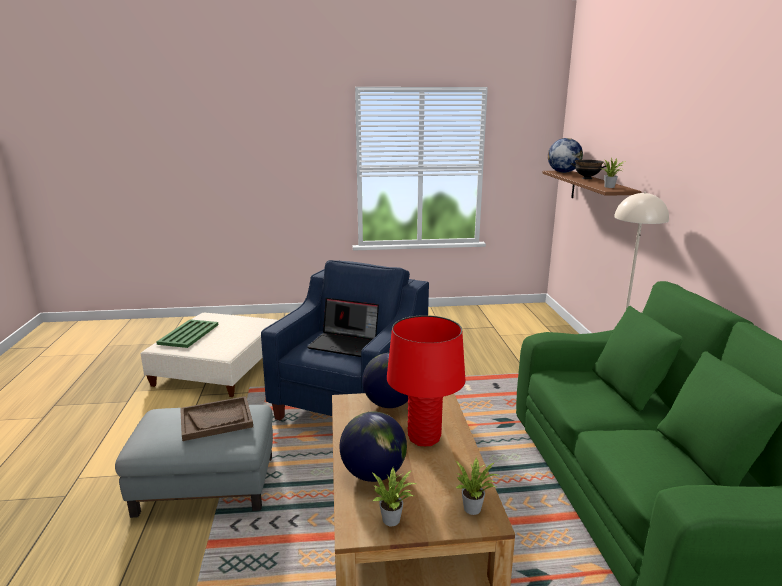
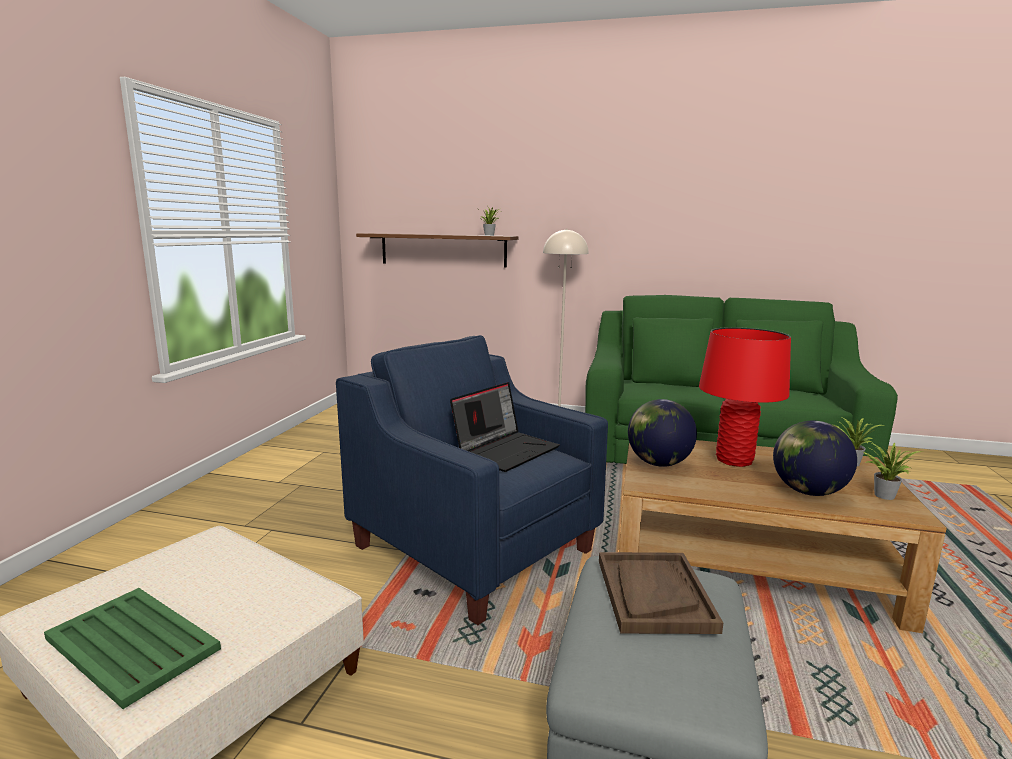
camera: 70 degrees left, 5 degrees down
globe [548,138,583,173] -> none
black bowl [571,160,607,179] -> none

